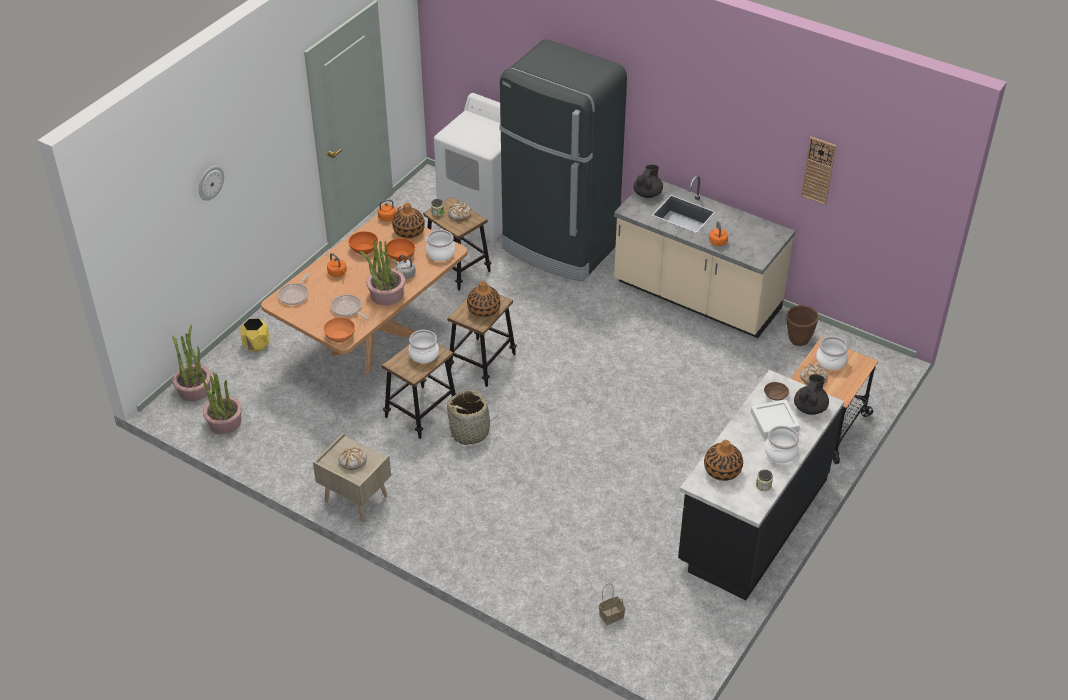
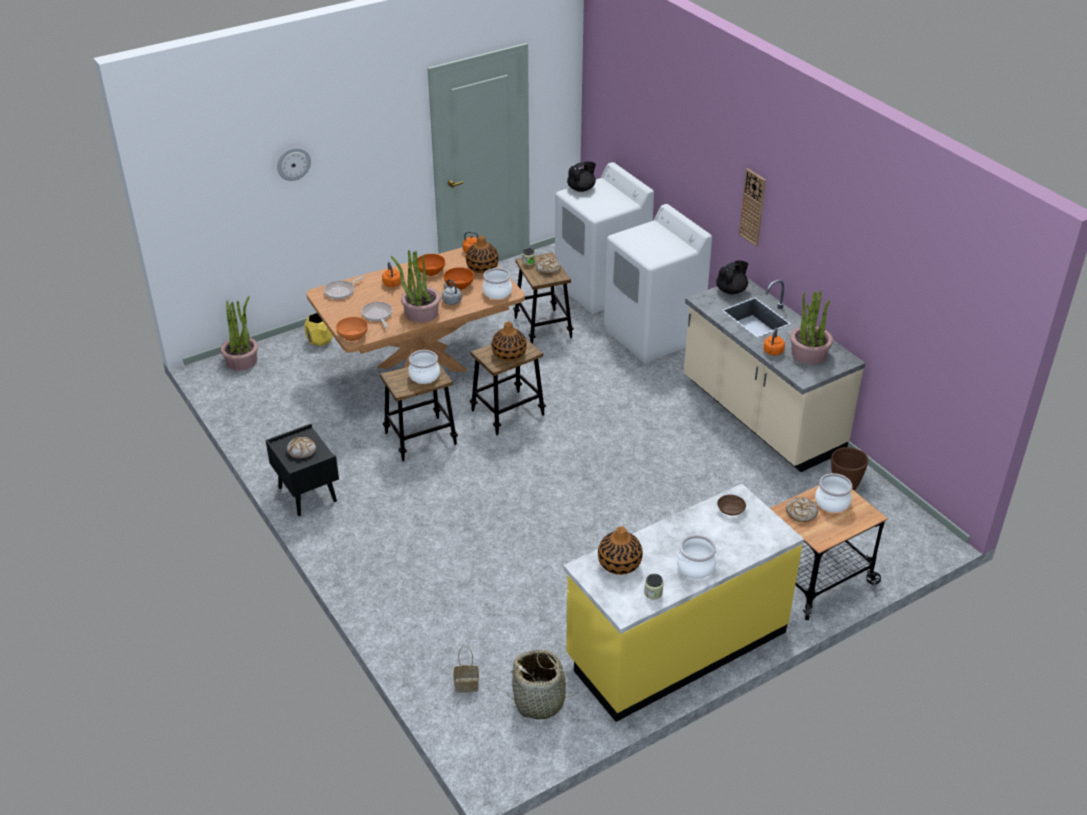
camera: 25 degrees right, 5 degrees down
potted plant [202,372,242,434] -> potted plant moved to [790,290,833,364]
beige nightstand [313,433,391,522] -> black nightstand [265,424,339,516]
basket [446,390,498,445] -> basket moved to [507,650,578,719]
black fridge [499,39,627,281] -> white washing machine [604,204,712,363]
black counter [678,370,844,600] -> yellow counter [563,484,804,722]
white tray [751,400,800,438] -> none
black teapot [794,375,829,415] -> black teapot moved to [567,161,596,192]
wall clock [801,137,836,205] -> wall clock moved to [739,168,766,247]

